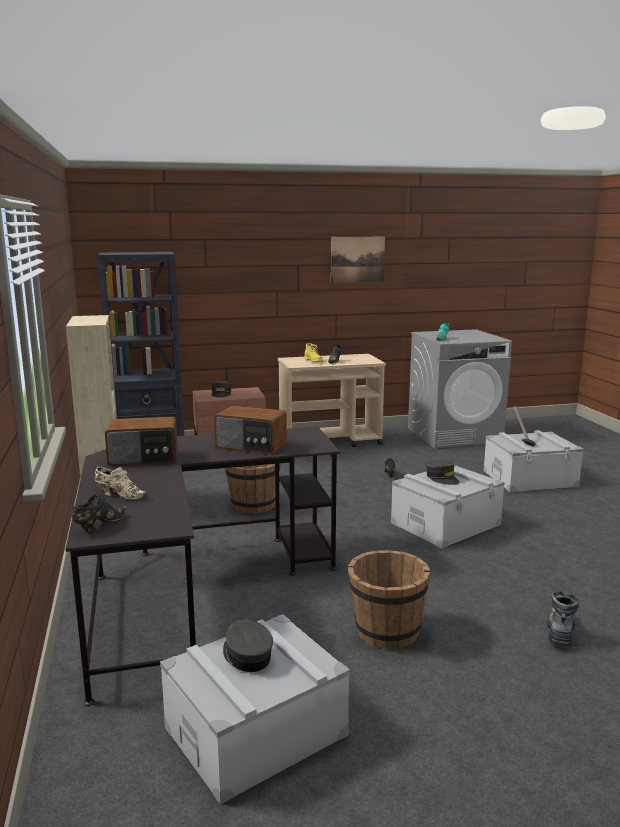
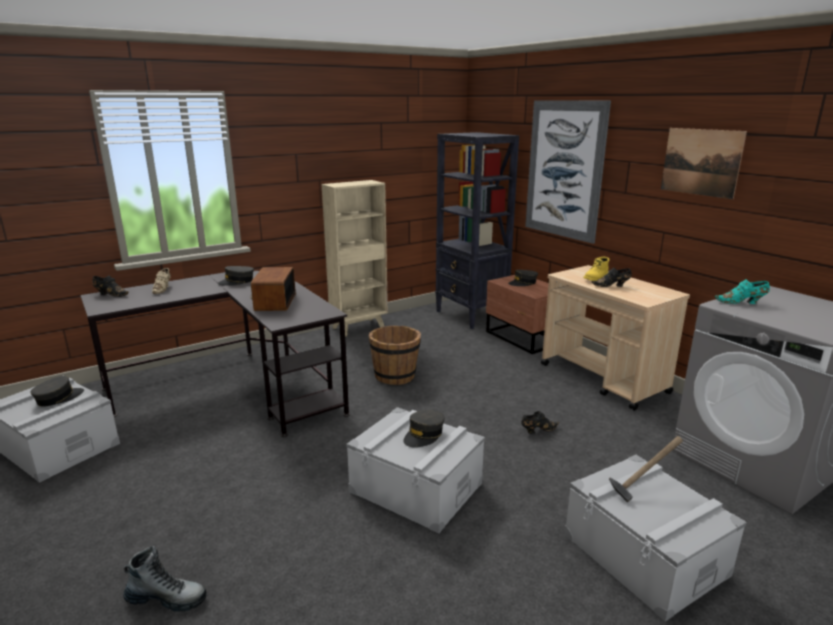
camera: 70 degrees right, 5 degrees up
radio [105,416,178,467] -> grey cap [217,266,254,286]
brown bucket [348,550,430,649] -> none
none -> picture [525,100,611,244]

